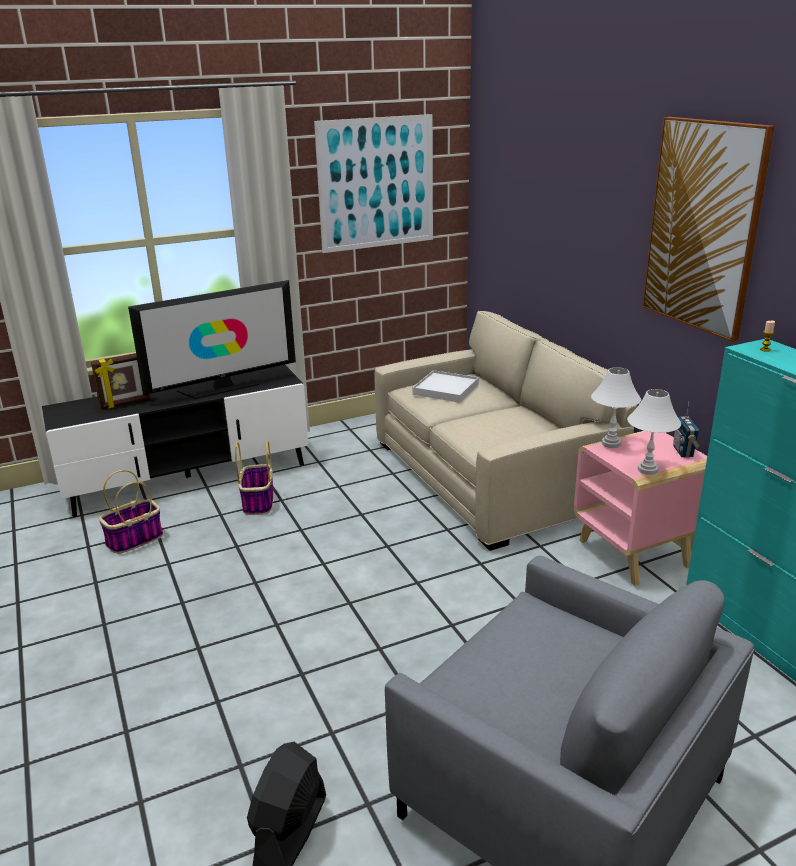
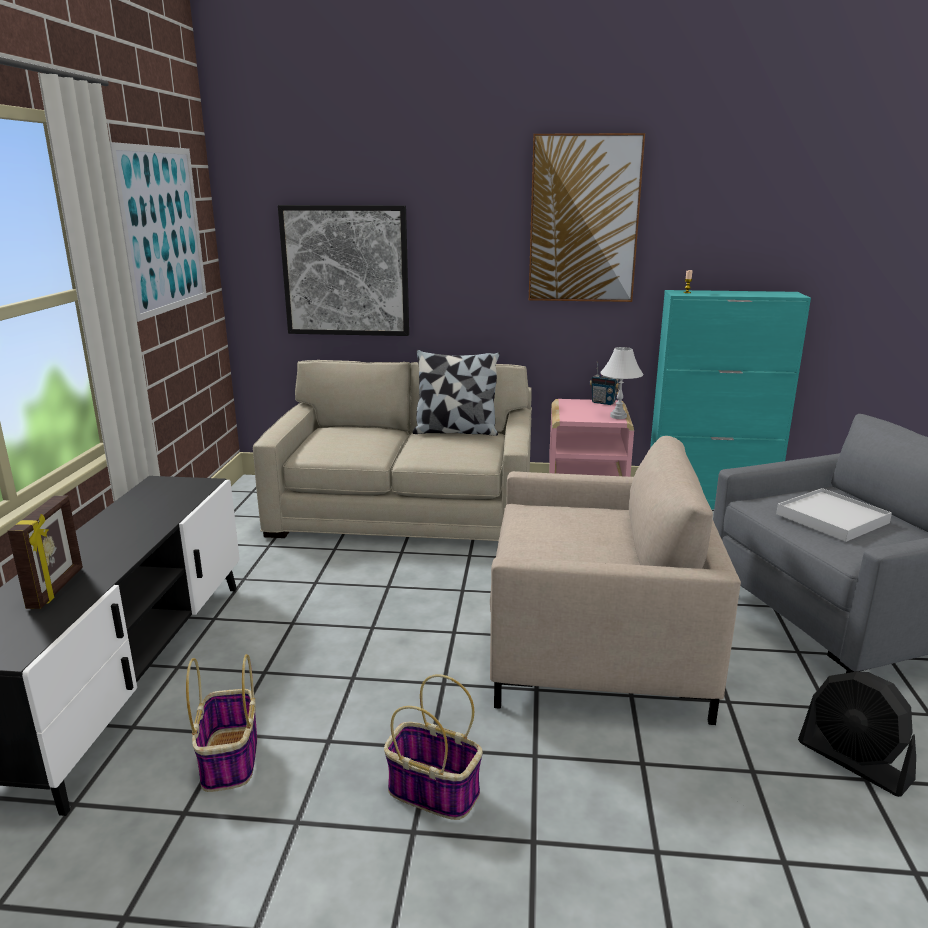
camera: 60 degrees left, 5 degrees down
television [128,280,296,399] -> none
basket [235,441,273,515] -> basket moved to [384,674,483,820]
white tray [413,370,479,403] -> white tray moved to [776,488,892,542]
white table lamp [591,367,641,448] -> none
none -> picture [278,205,409,336]
none -> pillow [413,350,500,436]
none -> beige armchair [490,436,741,725]

